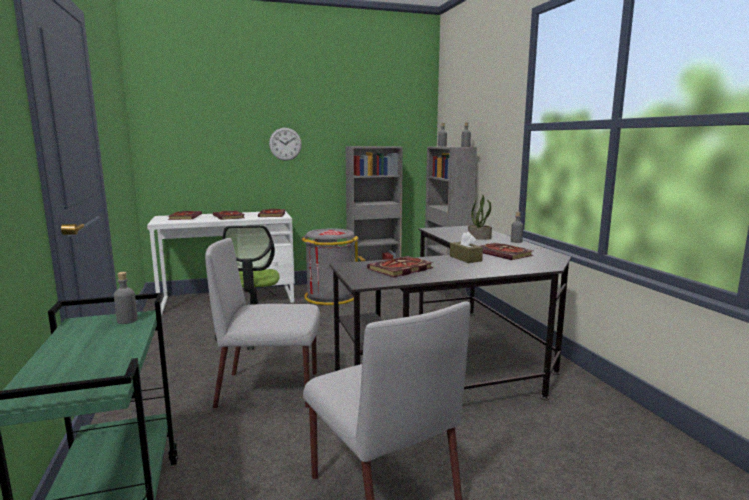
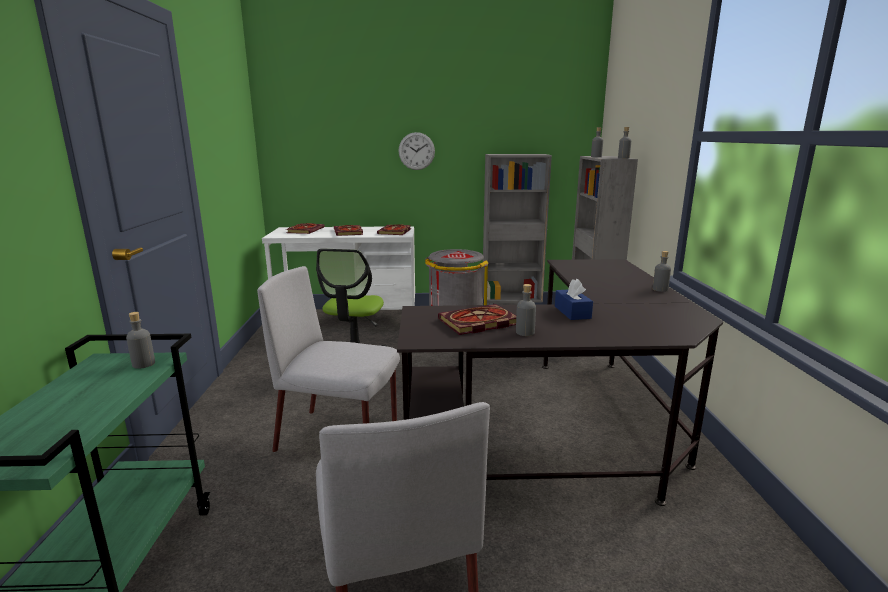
camera: 15 degrees right, 5 degrees up
brown tissue box [450,231,483,263] -> blue tissue box [555,279,593,320]
potted plant [468,195,492,240] -> none
book [480,243,533,260] -> none
none -> grey bottle [516,284,536,336]

